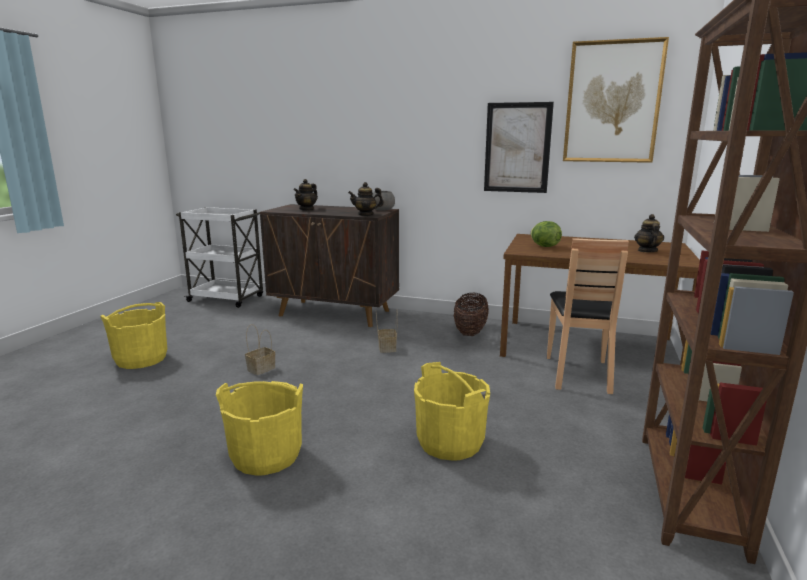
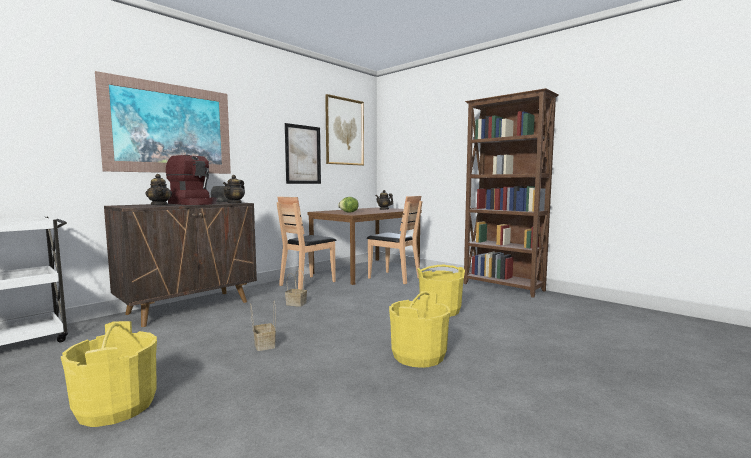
camera: 65 degrees left, 10 degrees down
basket [454,293,489,336] -> brown chair [277,197,336,290]
none -> picture [95,71,231,174]
none -> coffee machine [166,155,217,205]

